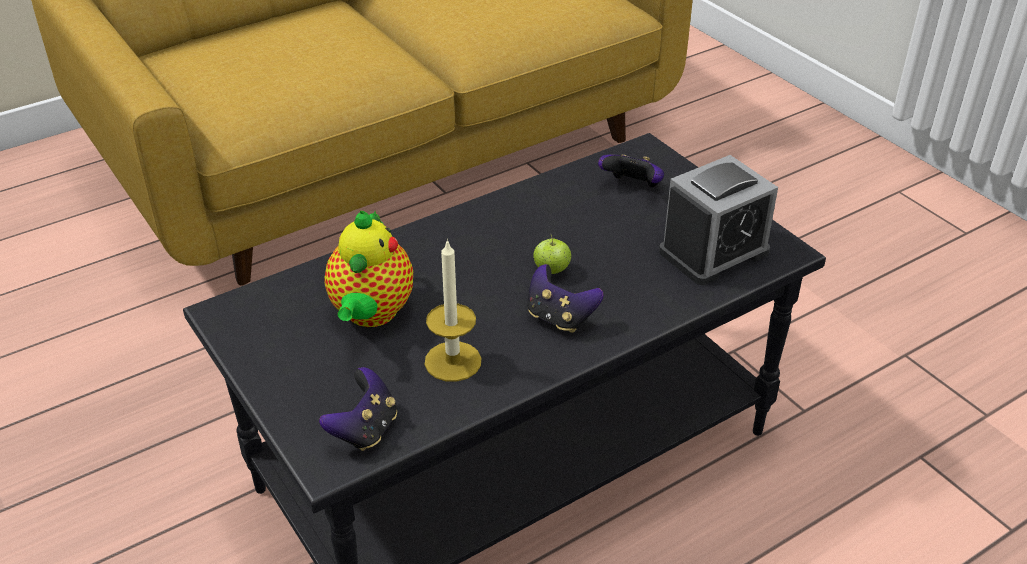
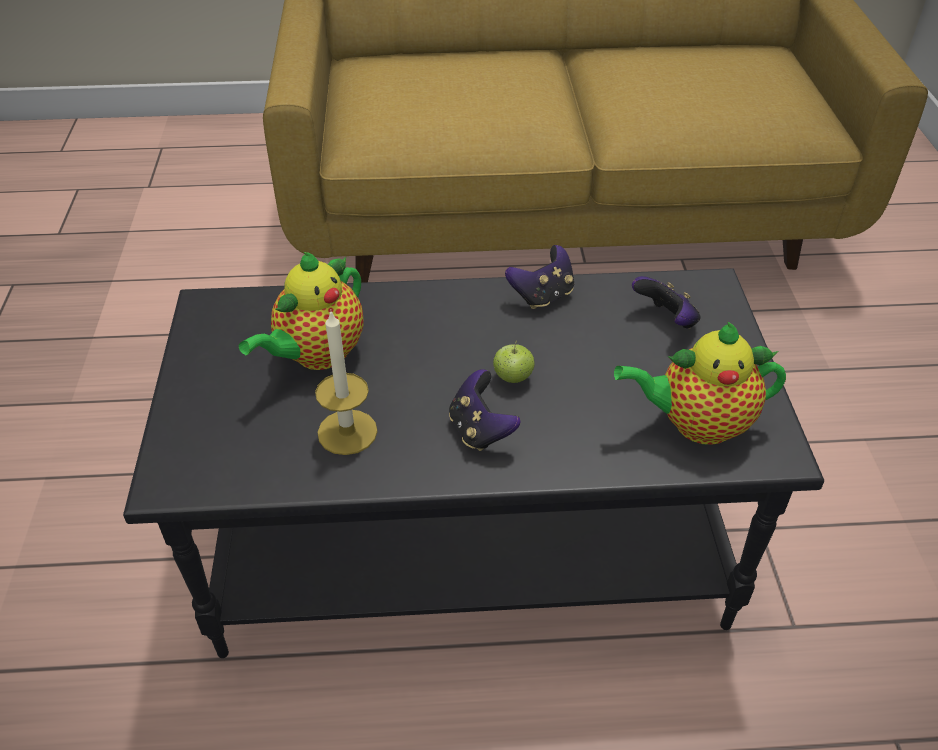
camera: 30 degrees right, 5 degrees up
game controller [319,367,397,451] -> game controller moved to [505,245,574,309]
alarm clock [659,155,778,285] -> teapot [614,321,786,445]

